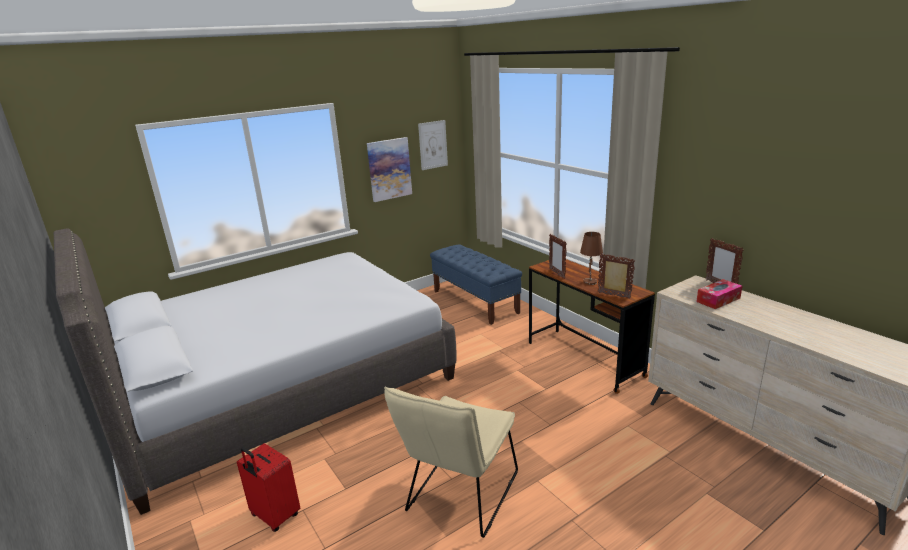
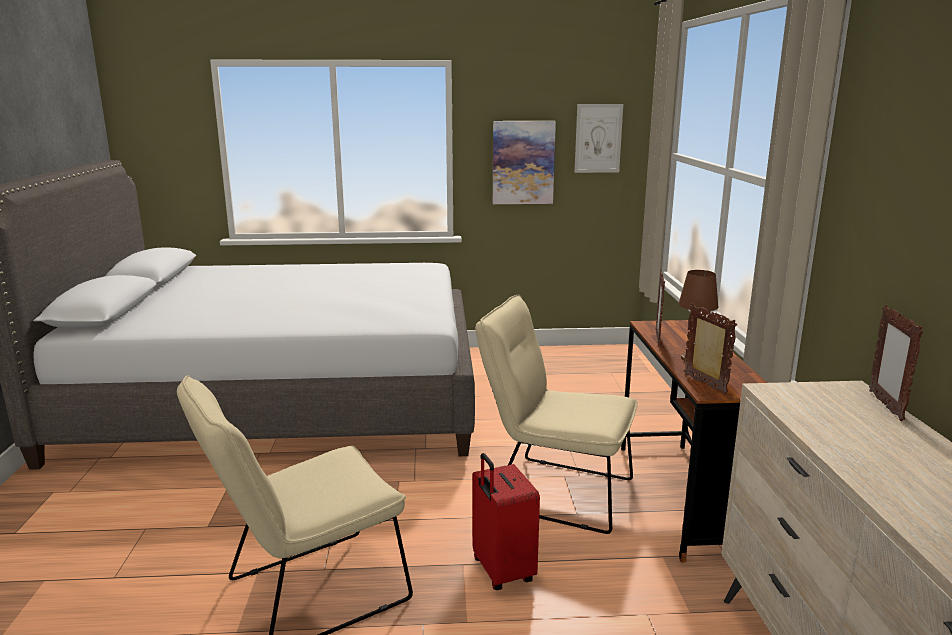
camera: 30 degrees right, 5 degrees down
red suitcase [237,443,300,532] -> red suitcase moved to [472,453,540,590]
blue bench [430,245,522,325] -> none
tissue box [696,279,742,309] -> none
none -> beige chair [475,295,638,534]

